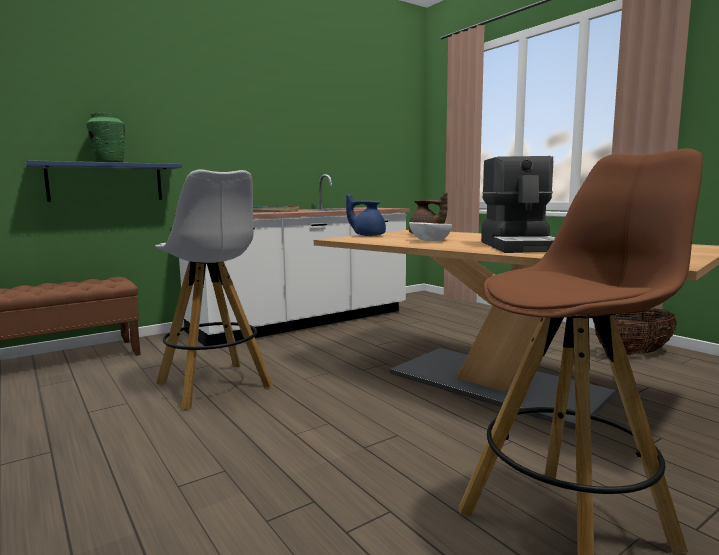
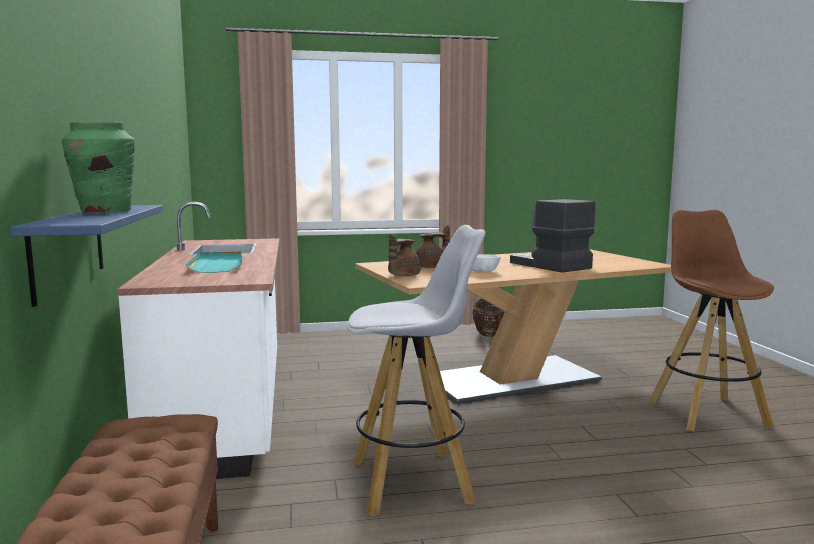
camera: 65 degrees left, 0 degrees up
blue teapot [346,193,386,236] -> brown teapot [388,234,421,276]
coffee machine [481,156,556,253] -> coffee machine turned 150 degrees counterclockwise [510,199,596,273]

